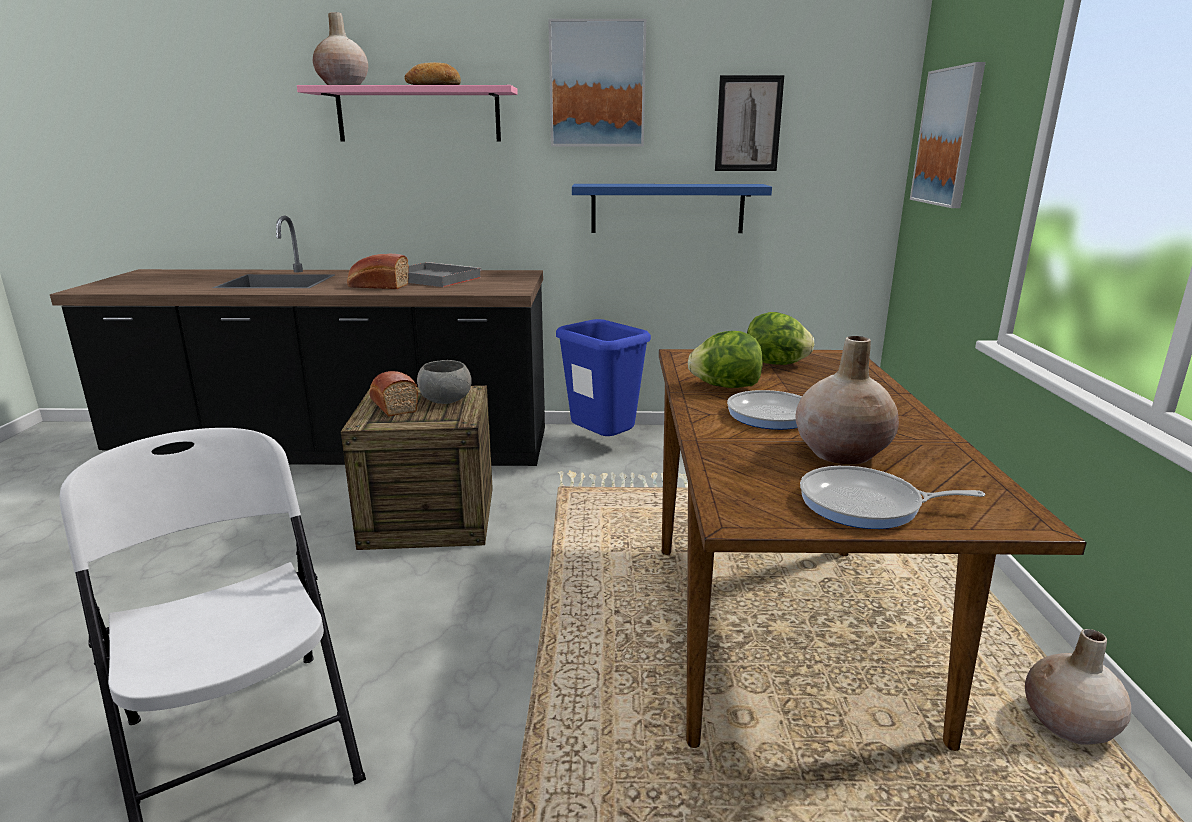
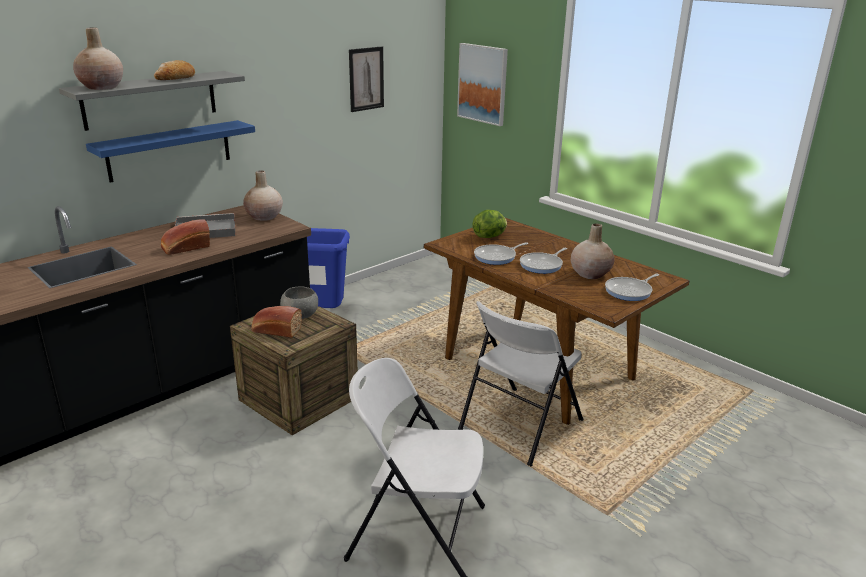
camera: 45 degrees left, 5 degrees up
pink shelf [297,85,518,142] -> grey shelf [59,71,245,131]
picture [548,19,646,146] -> none
blue shelf [572,184,772,233] -> blue shelf moved to [86,120,255,182]
lettuce [688,331,763,388] -> frying pan [474,242,528,265]
beige vase [1025,629,1131,745] -> beige vase moved to [243,170,283,221]
none -> white chair [458,301,584,467]

